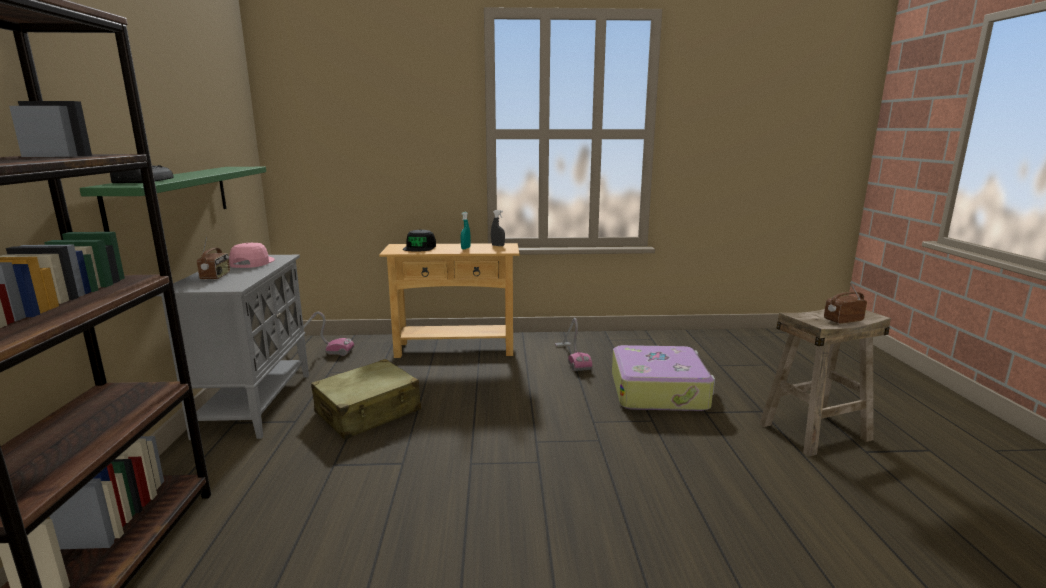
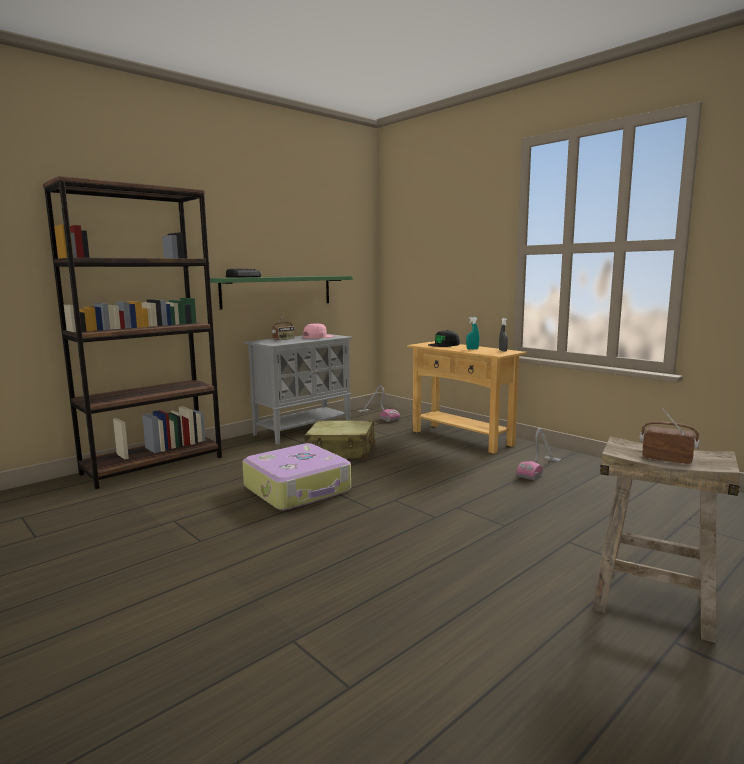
camera: 50 degrees right, 5 degrees down
suitcase [612,345,715,411] -> suitcase moved to [242,443,351,511]

